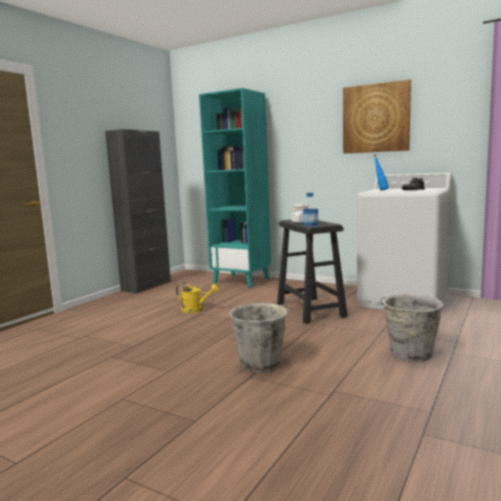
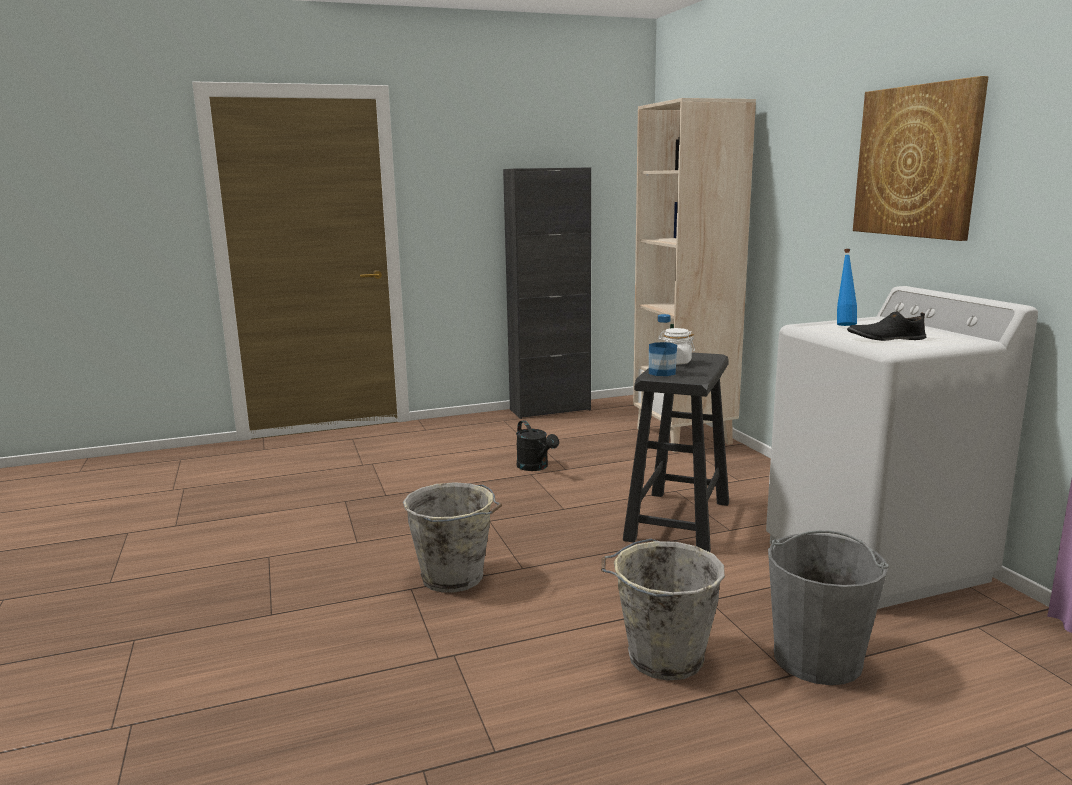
camera: 40 degrees right, 5 degrees up
yellow watering can [176,283,218,313] -> black watering can [516,420,559,471]
turquoise bookcase [199,88,271,288] -> beige bookcase [633,98,756,452]
none -> grey bucket [768,530,889,685]

